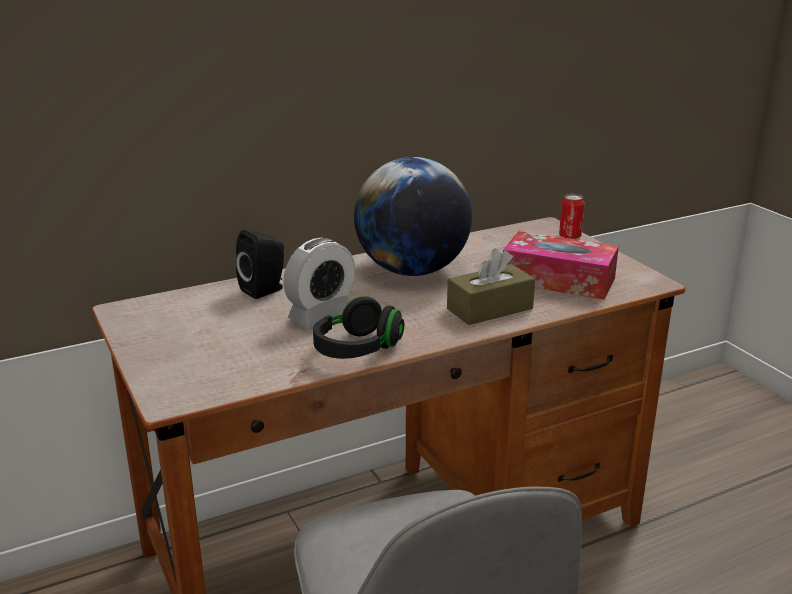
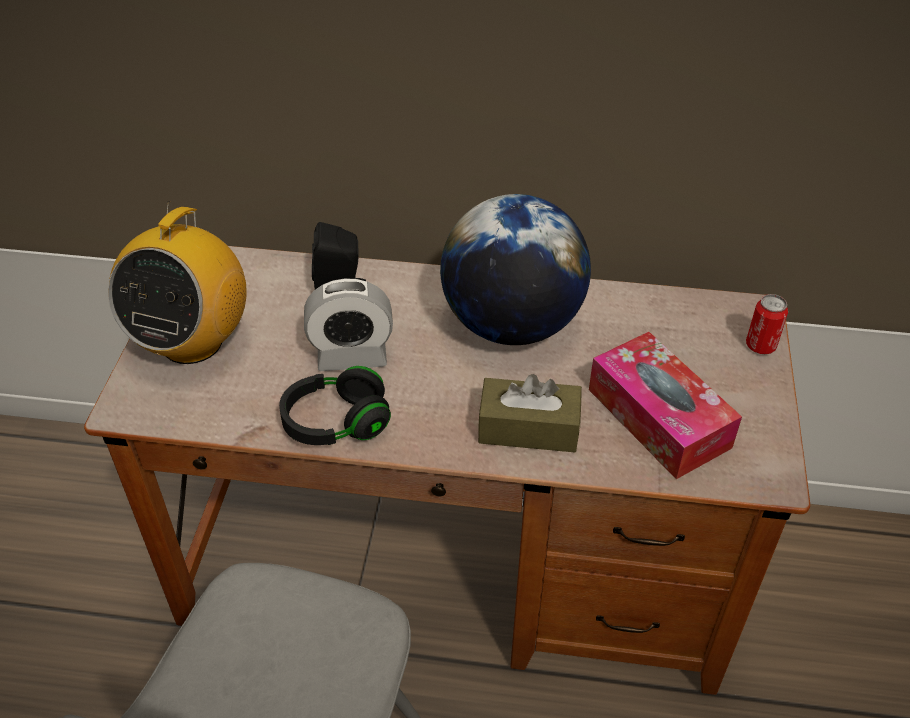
camera: 35 degrees right, 20 degrees up
none -> radio [108,201,247,364]

